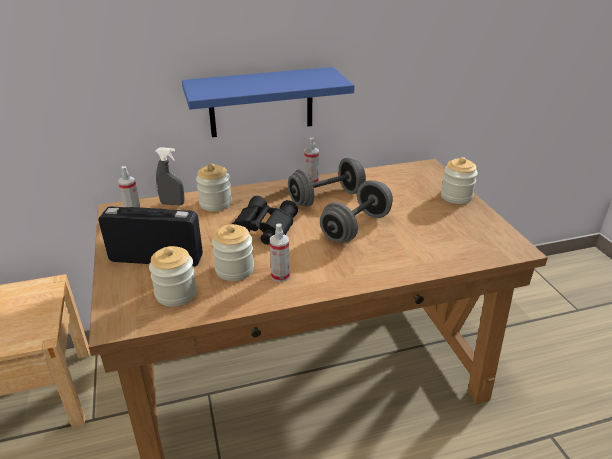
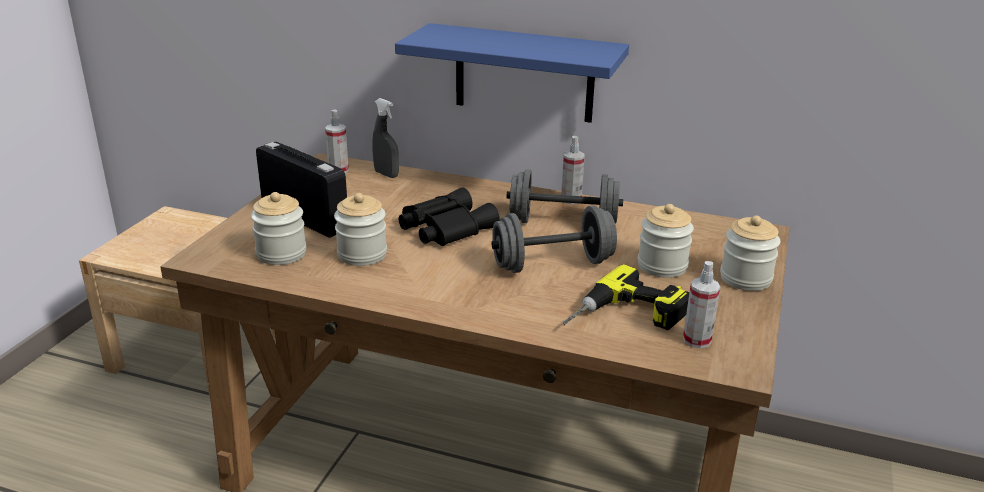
camera: 35 degrees right, 5 degrees down
jar [196,164,232,211] -> jar moved to [638,204,694,278]
spray bottle [270,223,290,282] -> spray bottle moved to [683,261,720,348]
none -> power drill [563,264,689,330]

